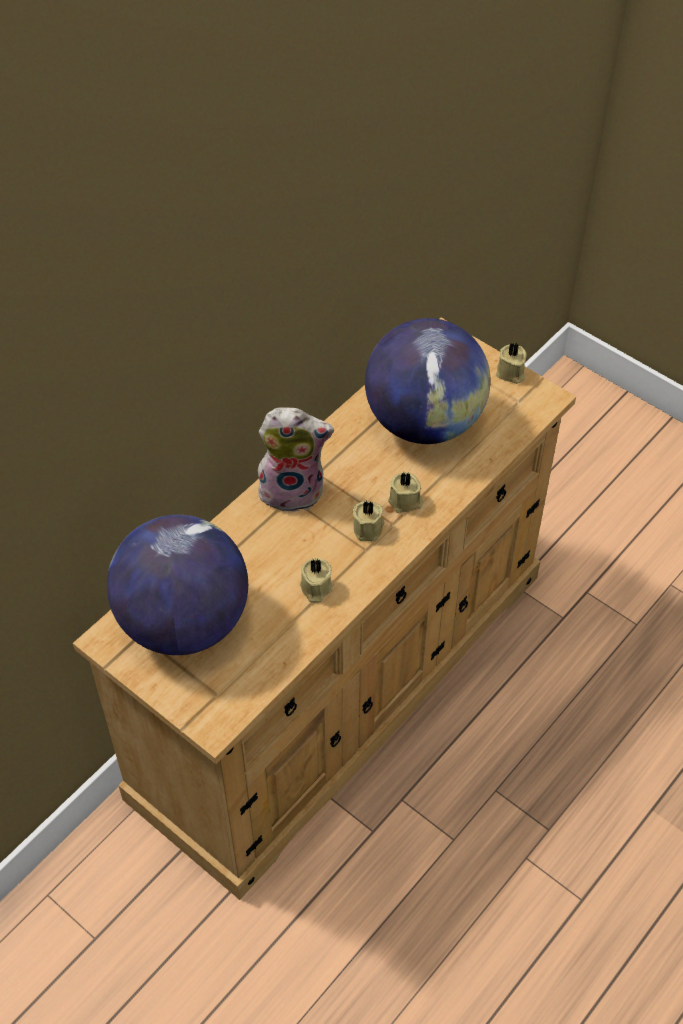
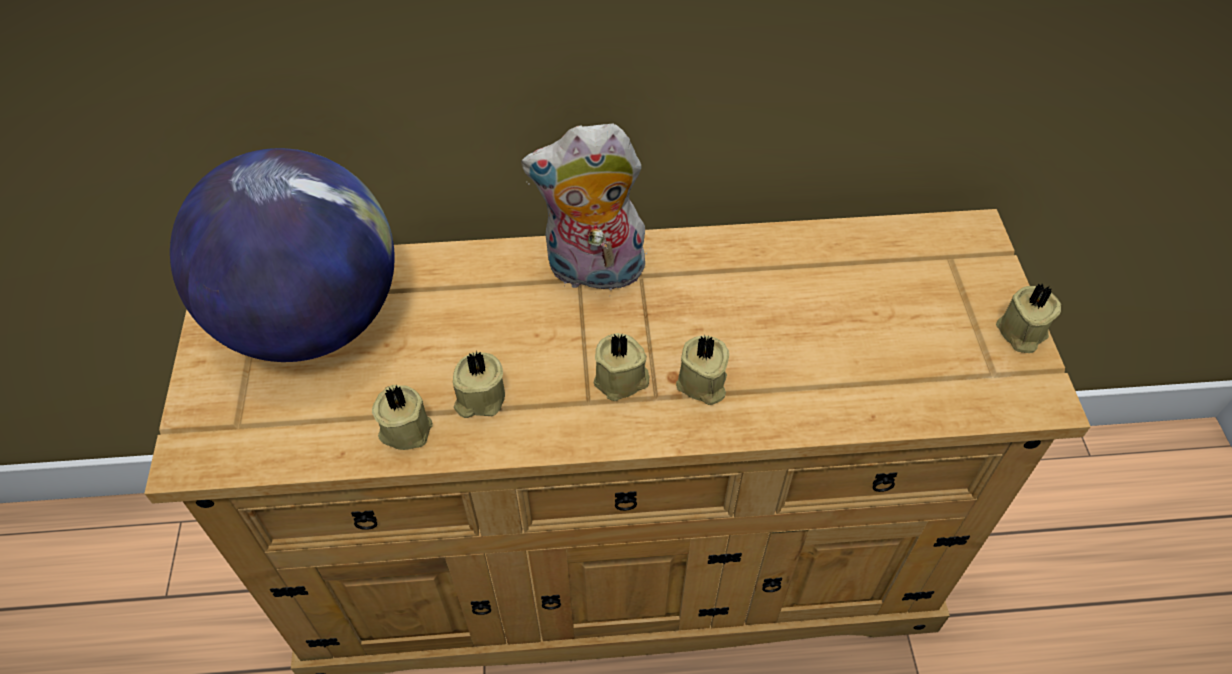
camera: 45 degrees right, 0 degrees up
plush toy [258,407,334,513] -> plush toy turned 135 degrees clockwise [521,123,647,290]
globe [365,318,491,444] -> none
none -> beige candle [372,385,433,450]

